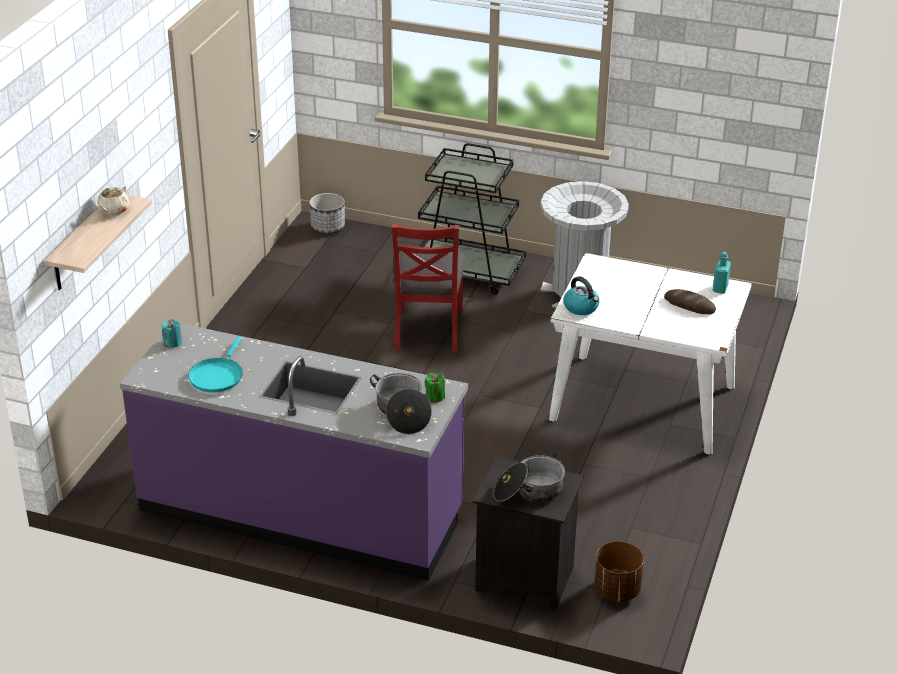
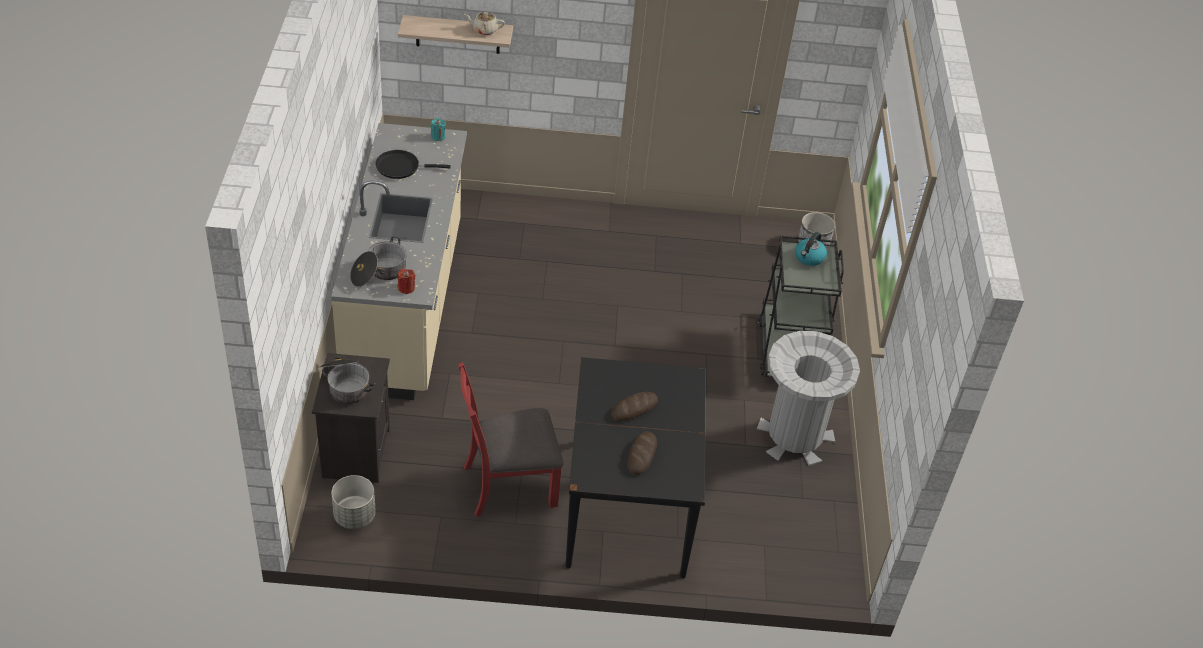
camera: 70 degrees right, 10 degrees up
purple counter [120,323,468,581] -> beige counter [331,123,467,400]
turquoise frying pan [188,337,243,393] -> black frying pan [375,150,451,179]
red chair [392,223,465,352] -> red chair moved to [458,362,563,517]
green candle [424,373,445,403] -> red candle [397,269,416,294]
white dining table [549,253,752,455] -> black dining table [566,357,705,579]
kettle [563,276,600,315] -> kettle moved to [795,232,827,266]
brown planter [594,541,644,602] -> grey planter [331,475,376,529]
turquoise bottle [713,252,731,294] -> none
none -> bread [611,392,658,421]

